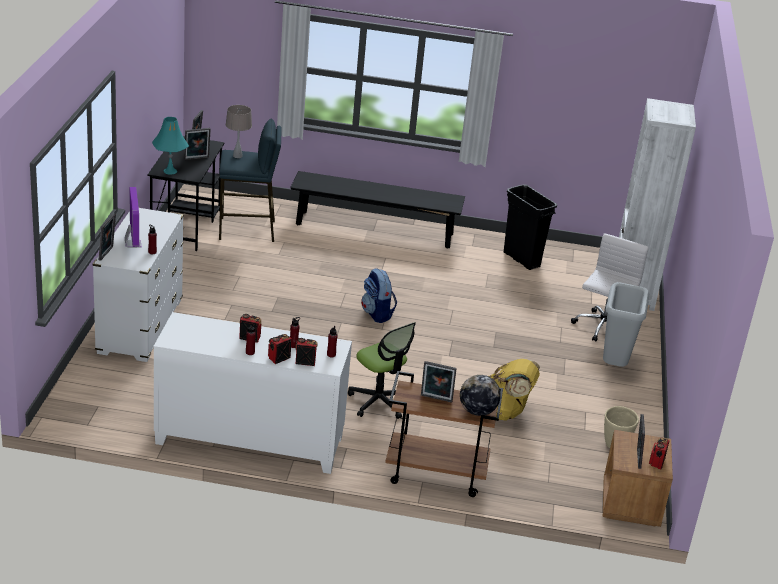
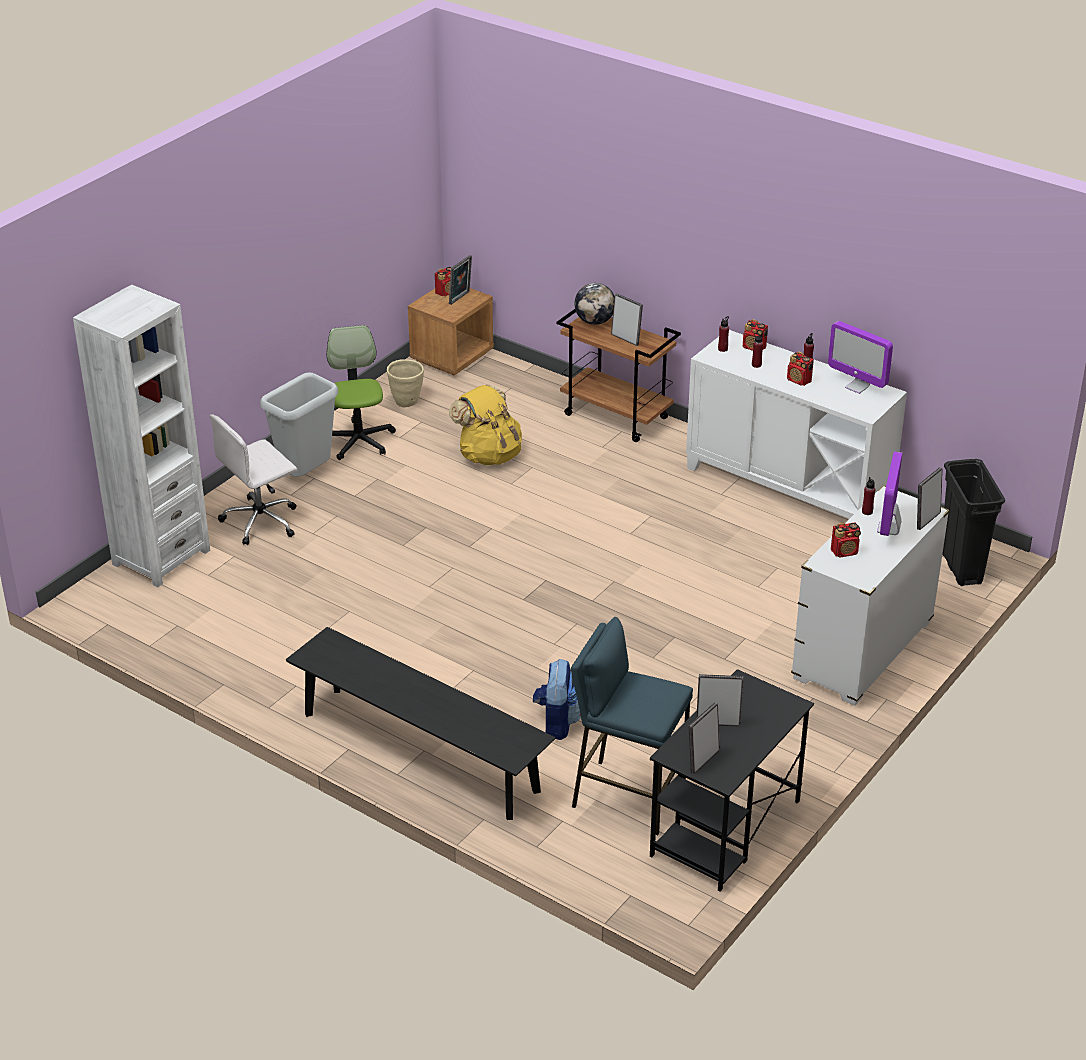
camera: 150 degrees left, 5 degrees up
turquoise table lamp [152,117,189,174] -> none
beige table lamp [226,105,252,158] -> none
radio [268,334,292,364] -> radio moved to [831,522,861,558]
office chair [348,322,416,419] -> office chair moved to [327,325,396,460]
backpack [361,268,397,323] -> backpack moved to [533,659,581,740]
black trash can [504,184,557,270] -> black trash can moved to [942,459,1005,586]
none -> monitor [828,321,893,394]

